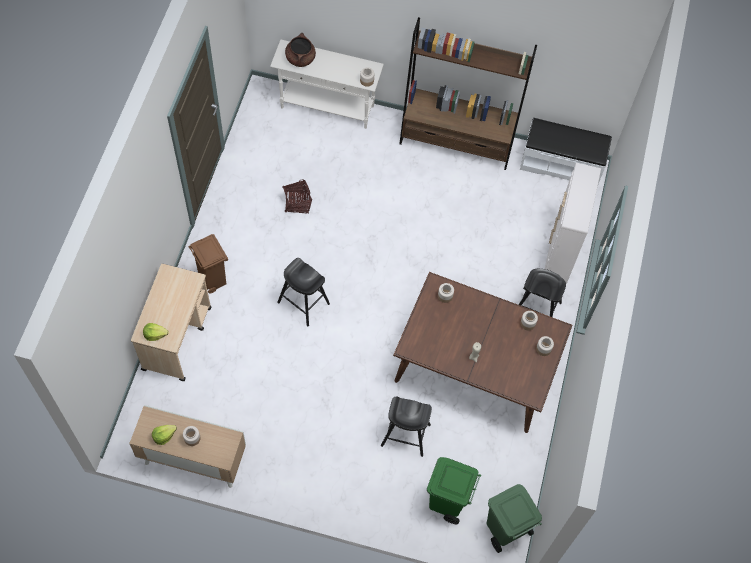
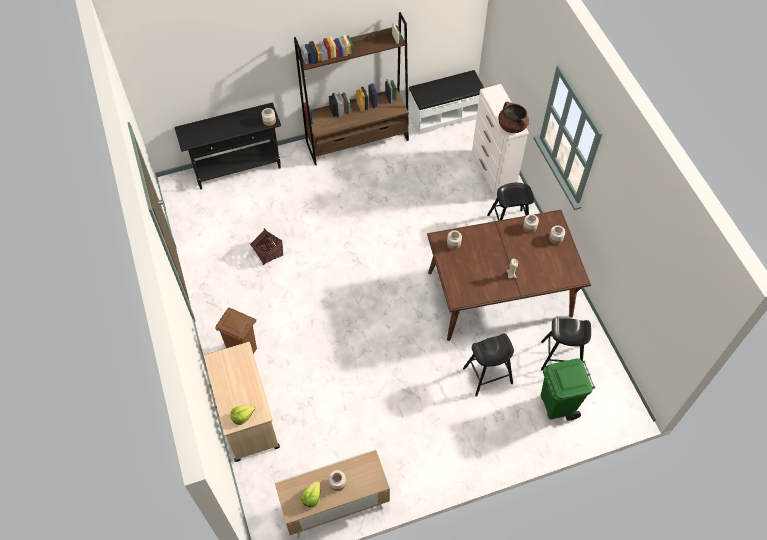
camera: 30 degrees left, 5 degrees down
white console table [270,39,384,129] -> black console table [174,102,281,189]
black stool [277,258,330,327] -> black stool moved to [541,318,591,370]
brown cooking pot [285,33,316,67] -> brown cooking pot moved to [498,101,529,133]
green trash can [487,484,542,553] -> none

